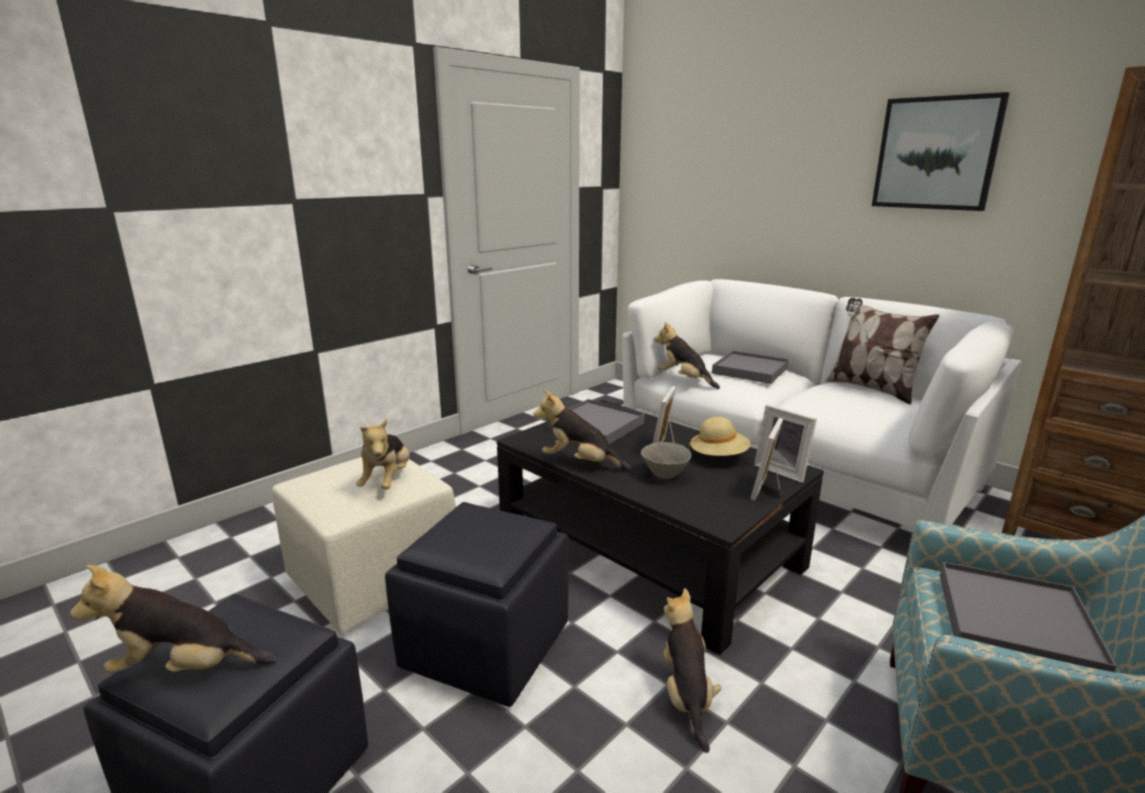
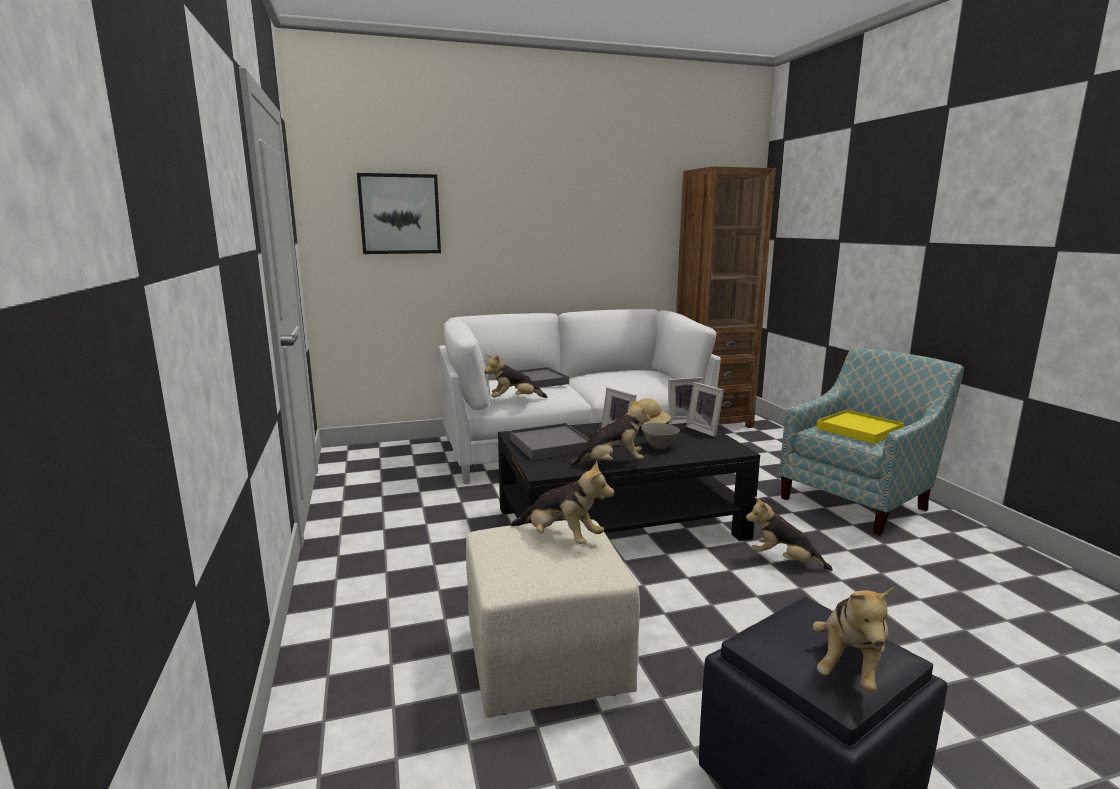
camera: 60 degrees left, 5 degrees down
black ottoman [385,502,569,707] -> none
plush toy [533,389,632,471] -> plush toy turned 150 degrees counterclockwise [568,398,650,468]
pillow [826,297,939,404] -> none
picture [872,92,1010,211] -> picture moved to [357,173,441,254]
grey tray [940,562,1117,672] -> yellow tray [816,410,904,444]

